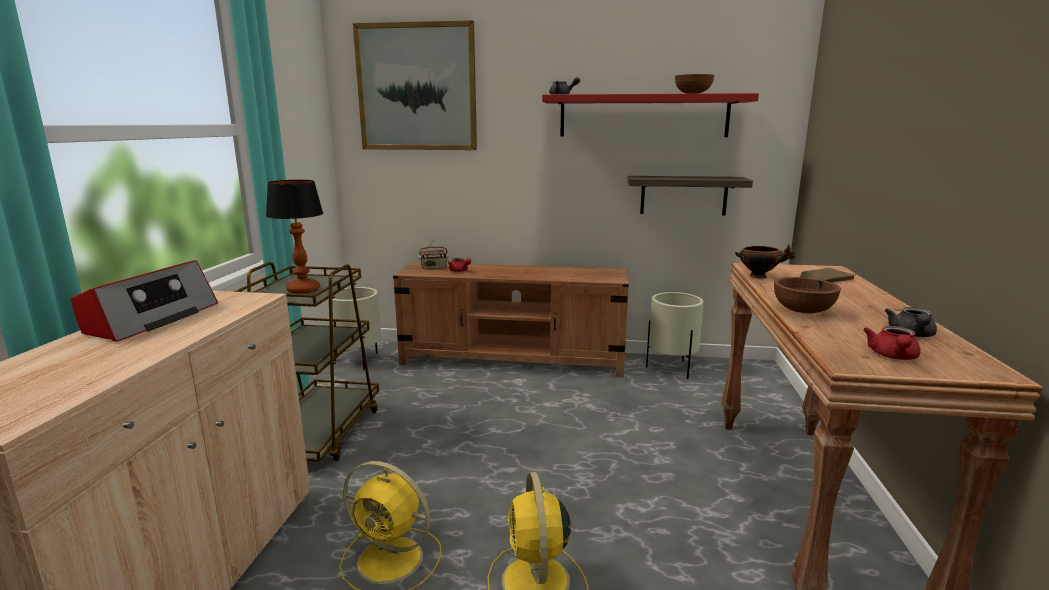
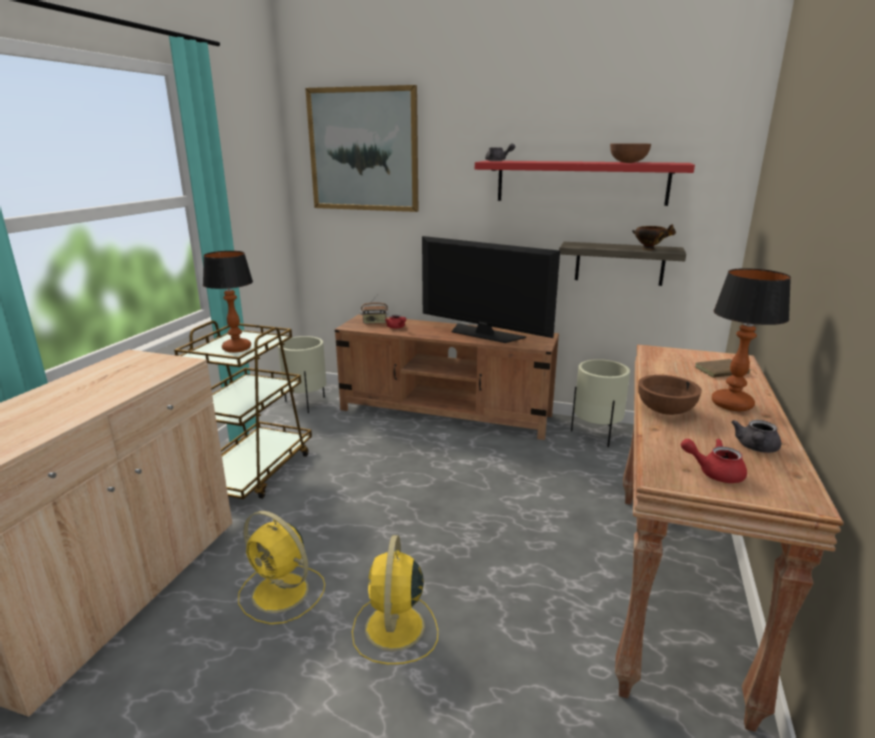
camera: 10 degrees right, 5 degrees up
radio [71,260,218,342] -> none
bowl [735,244,796,278] -> bowl moved to [632,224,676,250]
red teapot [863,326,921,360] -> red teapot turned 75 degrees clockwise [681,439,747,483]
none -> television [422,236,560,343]
none -> table lamp [711,268,791,411]

